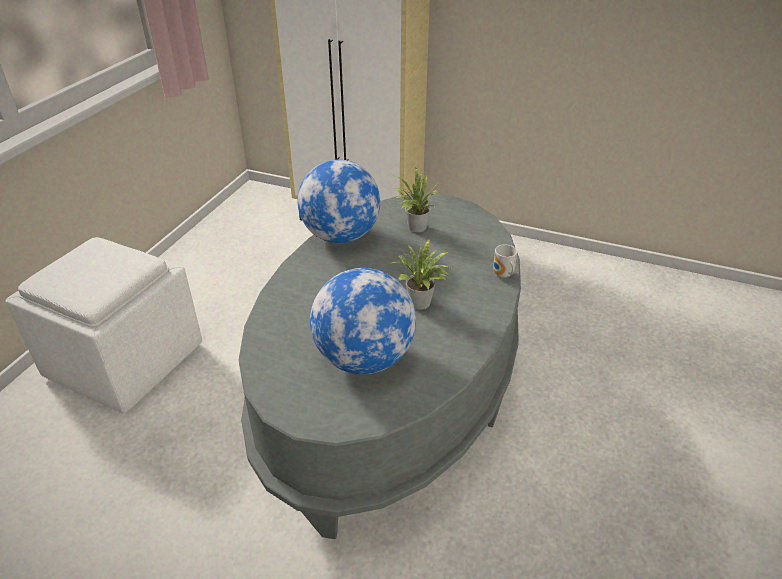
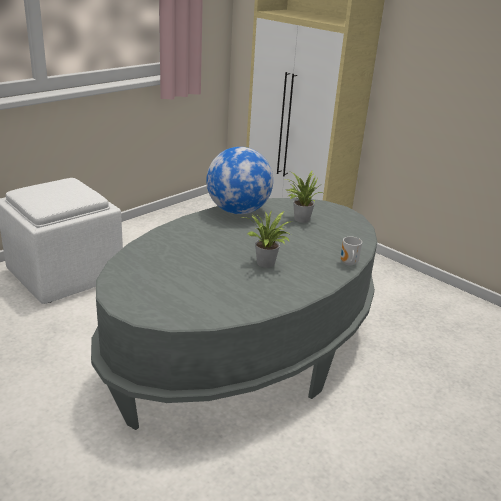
camera: 20 degrees right, 10 degrees down
globe [310,268,416,374] -> none

